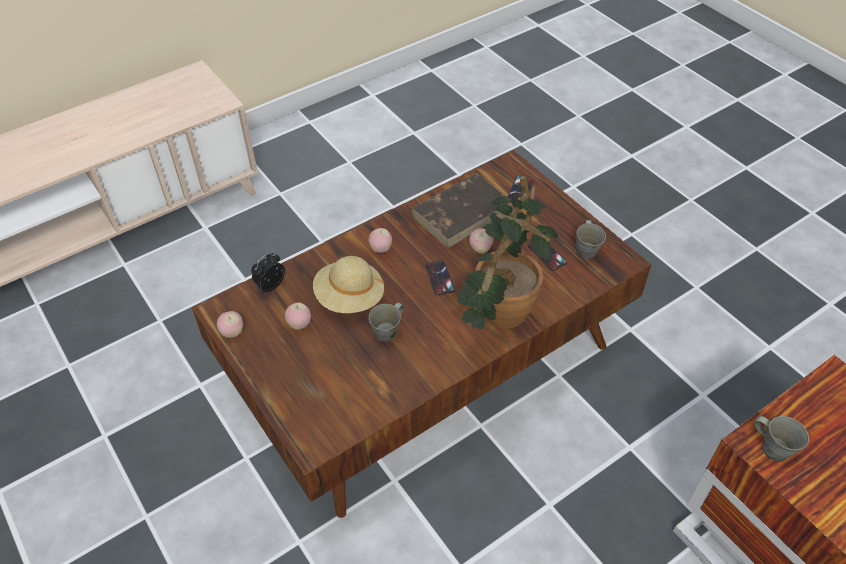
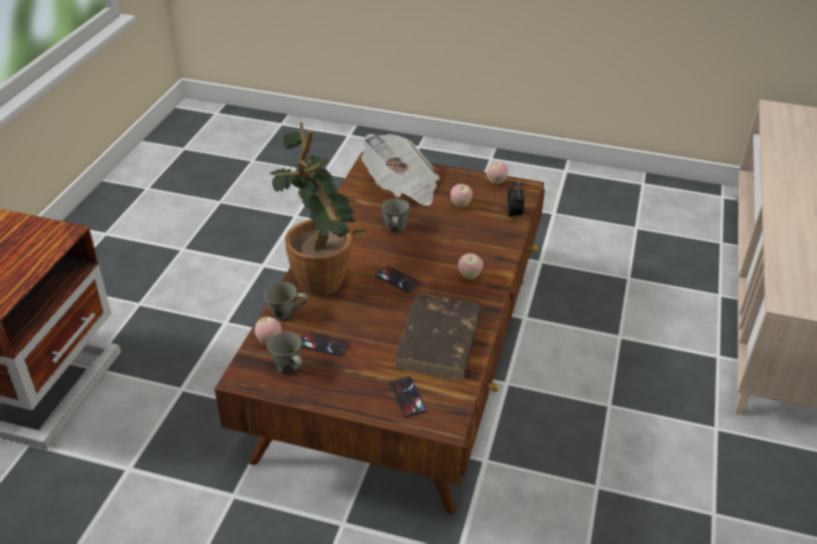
camera: 140 degrees right, 10 degrees down
beige hat [313,256,385,313] -> none
apple [469,228,493,253] -> apple moved to [255,317,282,345]
grey mug [754,416,809,462] -> grey mug moved to [264,282,307,321]
none -> newspaper [361,134,440,206]

